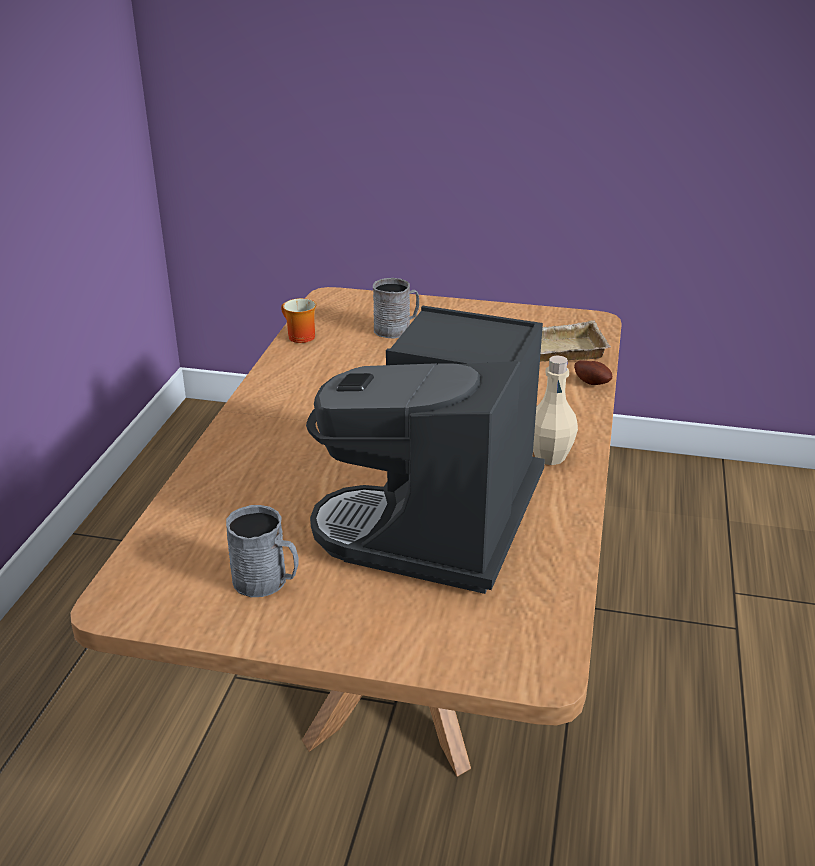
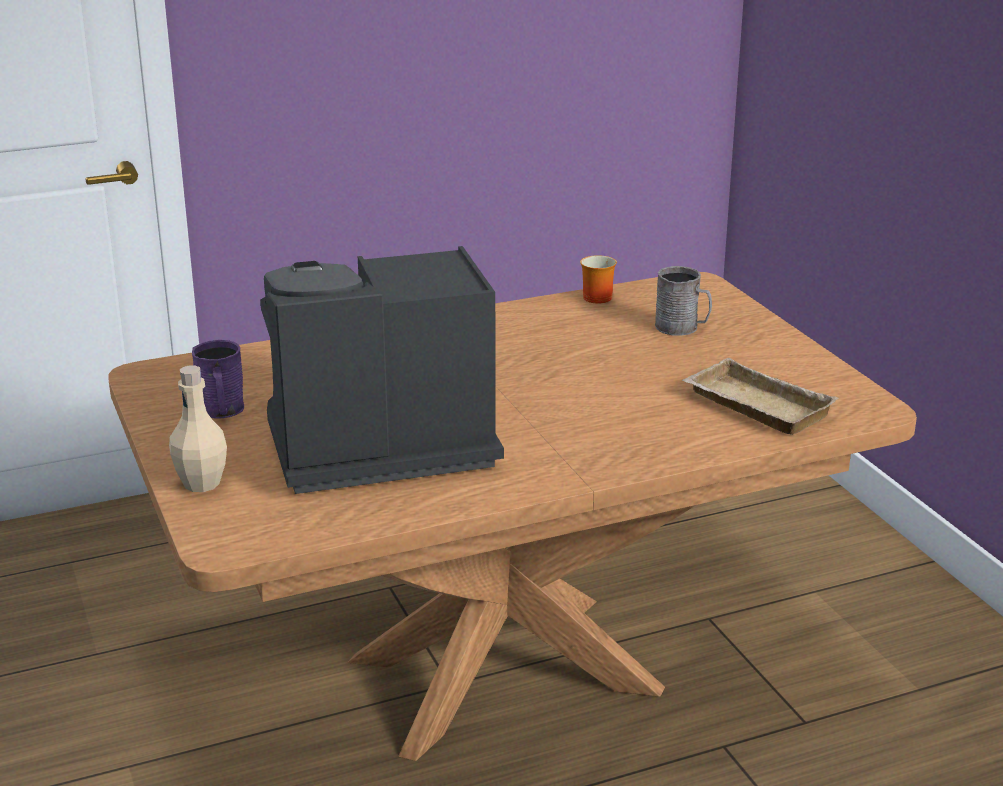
camera: 55 degrees right, 5 degrees down
grey mug [226,505,299,597] -> purple mug [192,340,244,419]
beige bottle [533,355,578,465] -> beige bottle moved to [169,365,227,492]
potato [574,361,612,385] -> none

